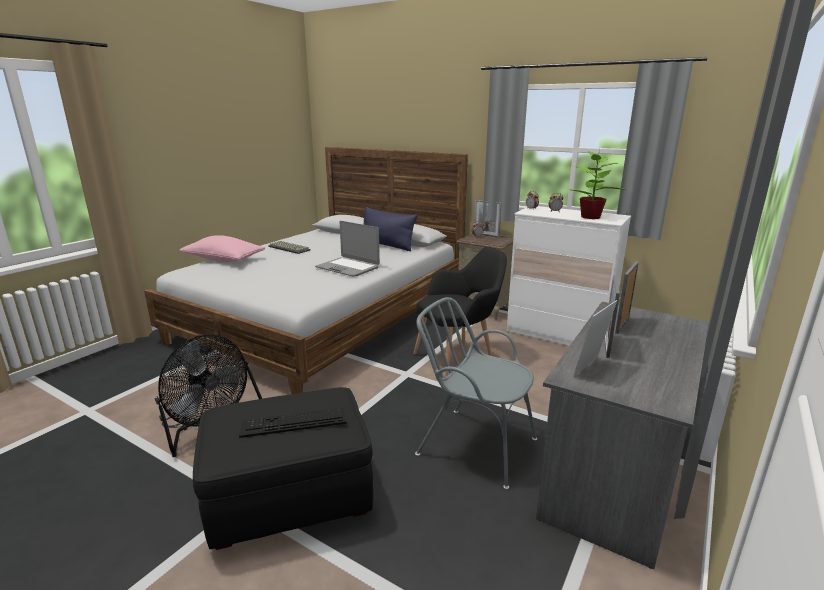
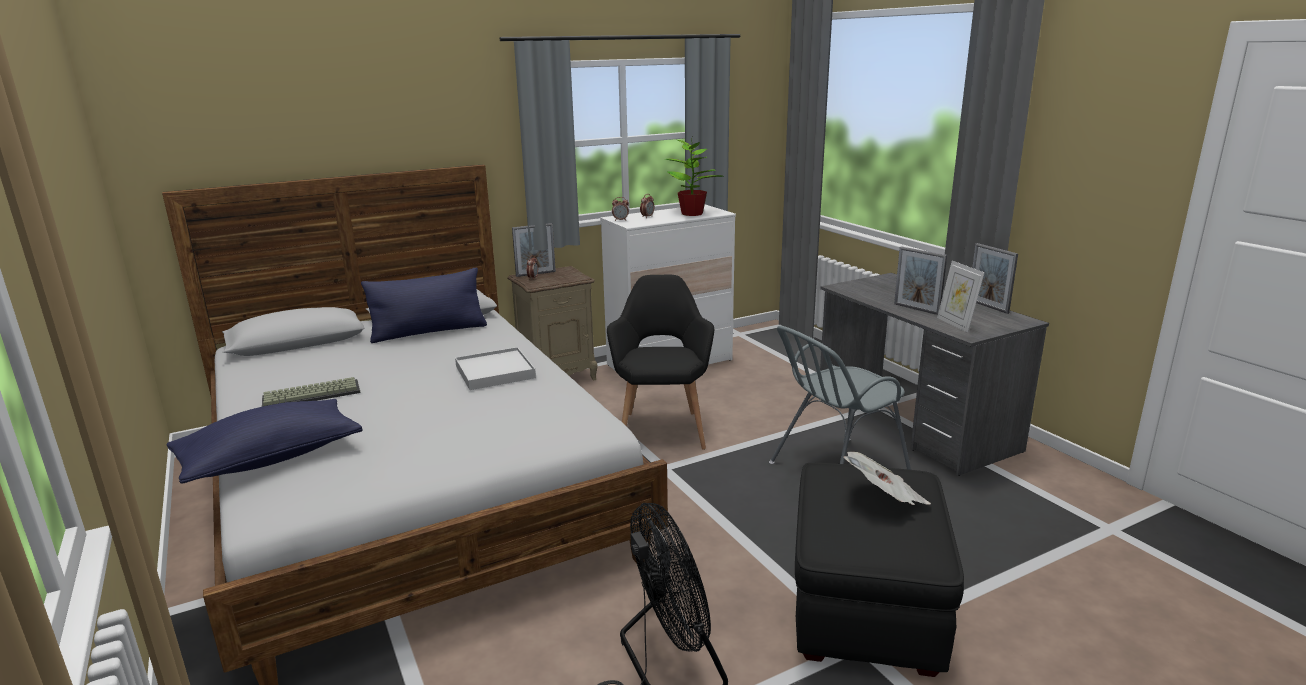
camera: 60 degrees left, 0 degrees up
pink pillow [179,235,265,262] -> blue pillow [166,399,363,484]
keyboard [239,408,347,438] -> newspaper [844,452,931,505]
laptop [315,221,380,276] -> white tray [455,347,536,390]
picture frame [615,261,639,334] -> picture frame moved to [972,243,1018,314]

